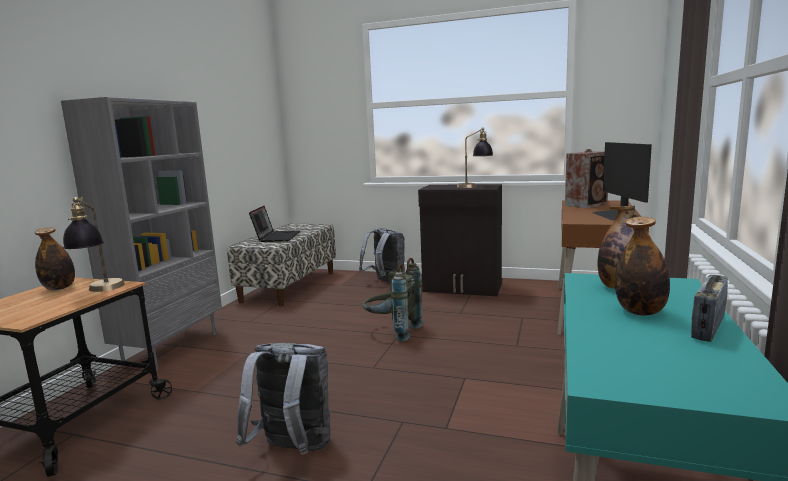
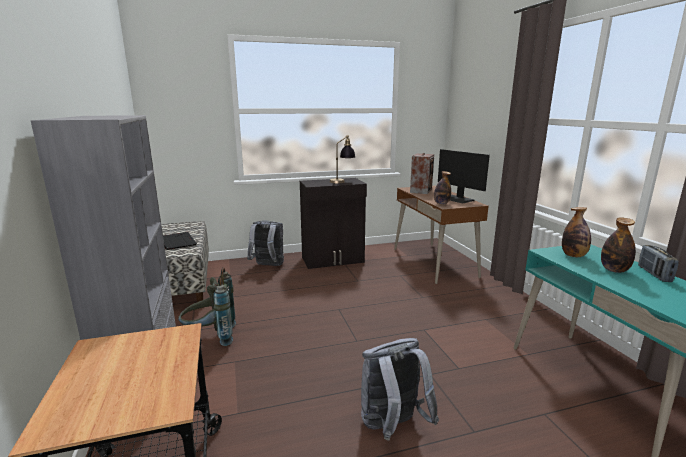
camera: 35 degrees left, 5 degrees up
bottle [35,228,75,290] -> bottle moved to [434,171,451,205]
table lamp [63,197,125,292] -> none
grey backpack [362,258,423,342] -> grey backpack moved to [178,268,236,346]

